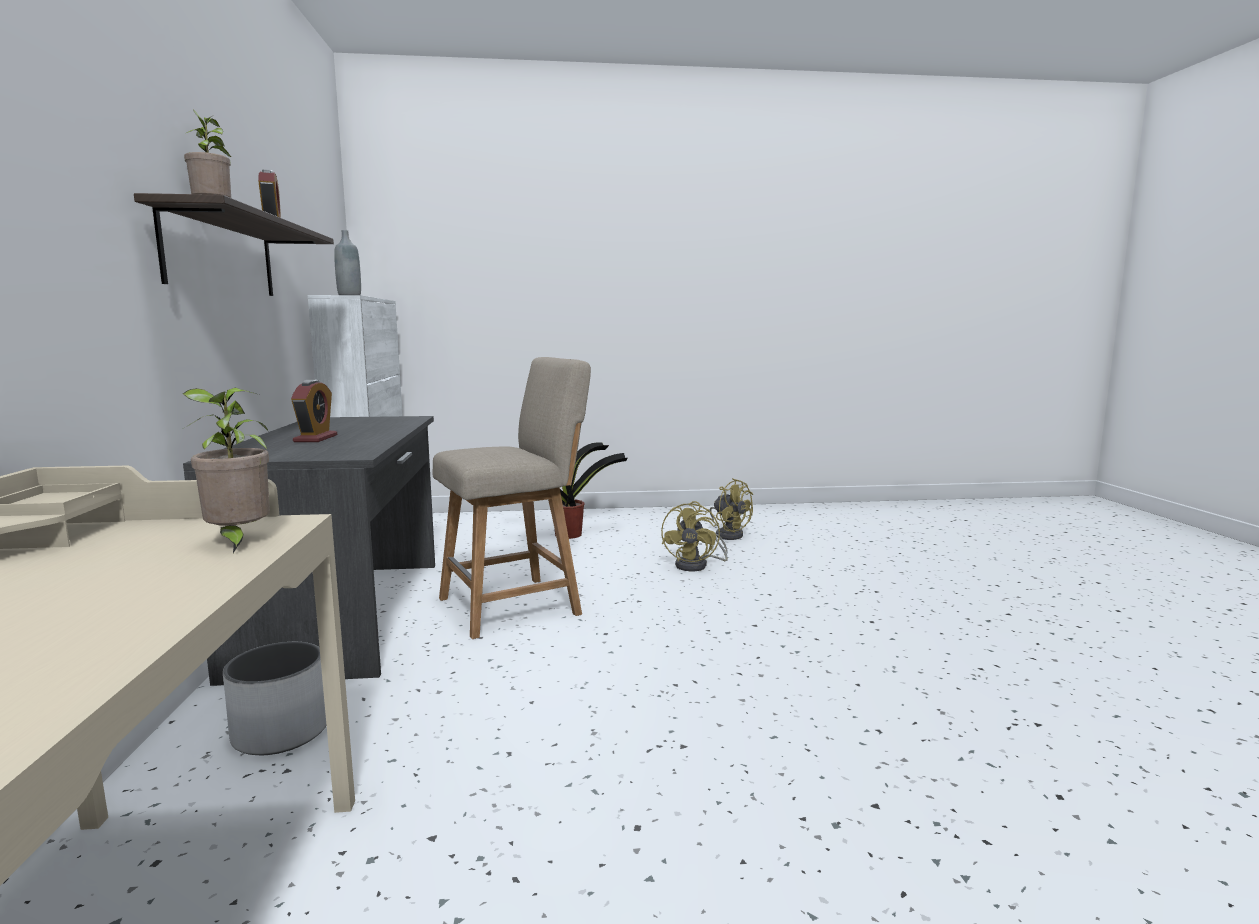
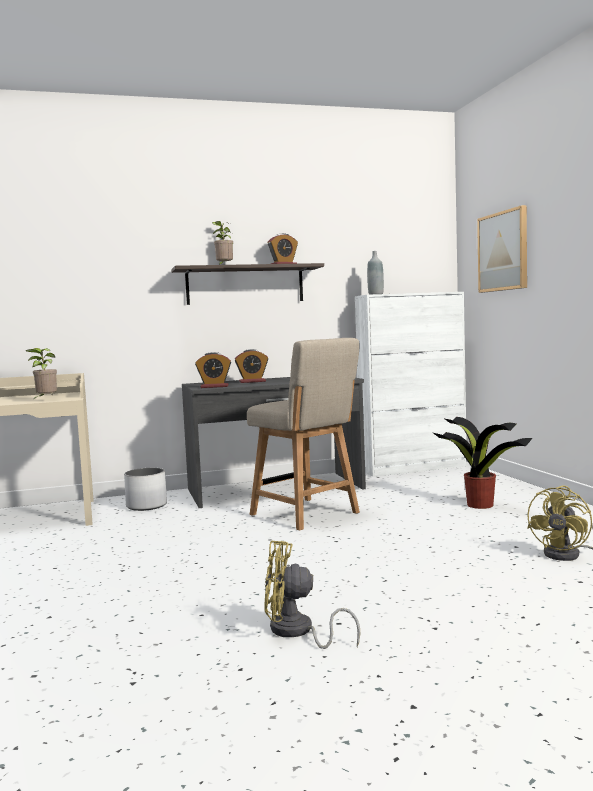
camera: 80 degrees right, 5 degrees down
yellow fan [661,501,728,571] -> yellow fan moved to [264,540,361,649]
none -> alarm clock [195,352,231,388]
none -> picture [477,205,527,293]

